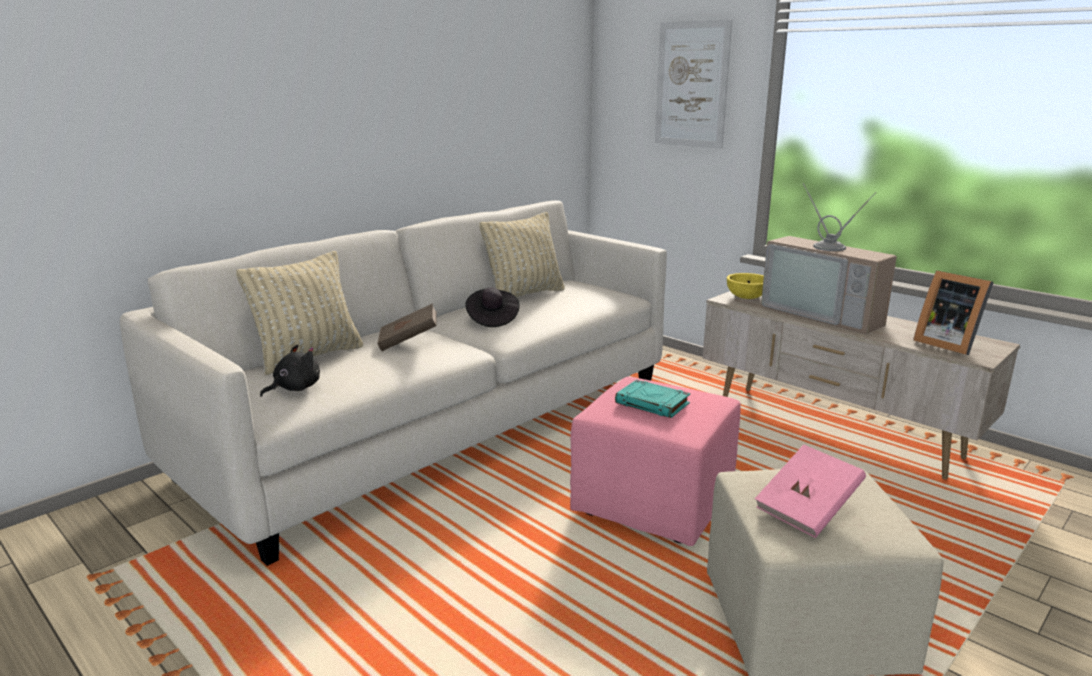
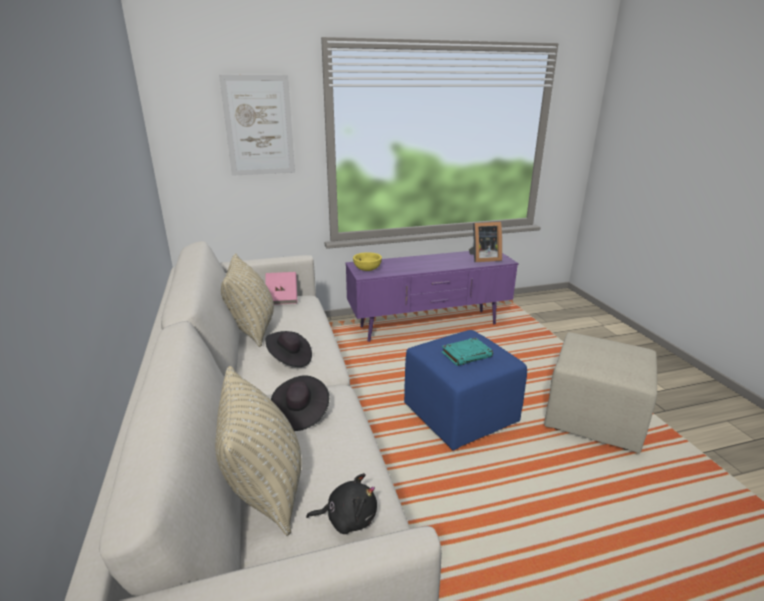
camera: 60 degrees left, 5 degrees up
black plush toy [260,345,320,397] -> black plush toy turned 105 degrees clockwise [306,473,377,534]
brown book [377,303,437,351] -> black hat [271,375,329,431]
pink ottoman [570,376,741,546] -> blue ottoman [404,330,527,451]
beige tv stand [703,291,1020,479] -> purple tv stand [345,251,518,342]
pink book [755,445,866,538] -> pink book moved to [265,272,297,305]
television [761,183,897,334] -> none

